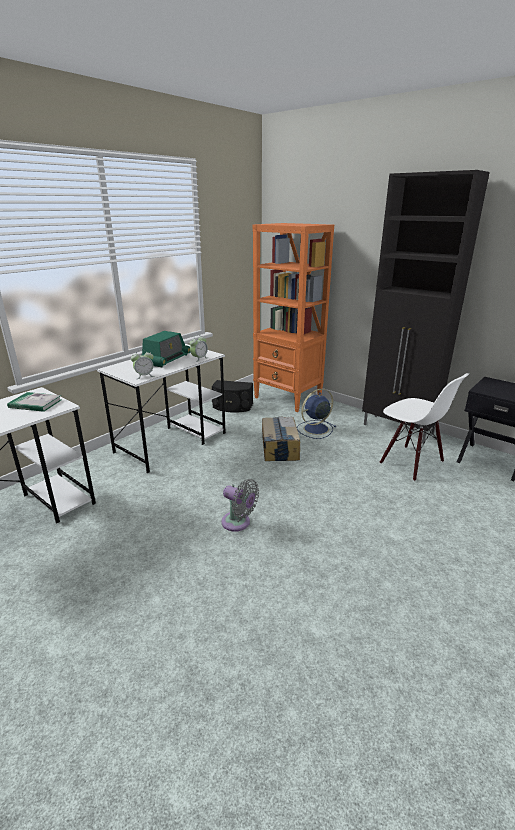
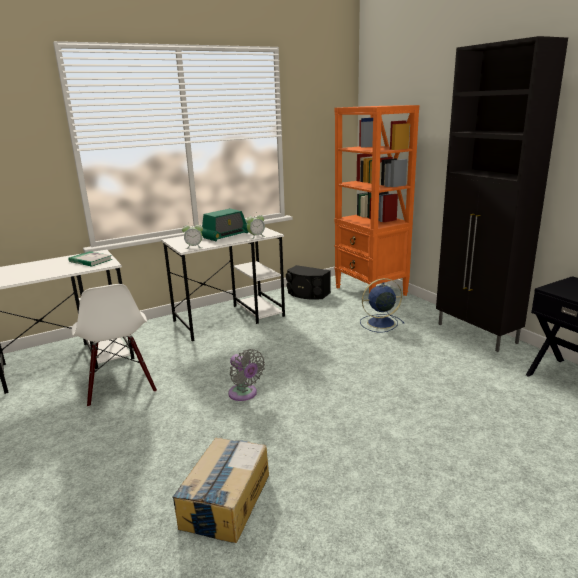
camera: 20 degrees right, 5 degrees down
cardboard box [262,416,300,461] -> cardboard box moved to [172,437,269,543]
white chair [380,373,469,481] -> white chair moved to [72,284,157,407]

